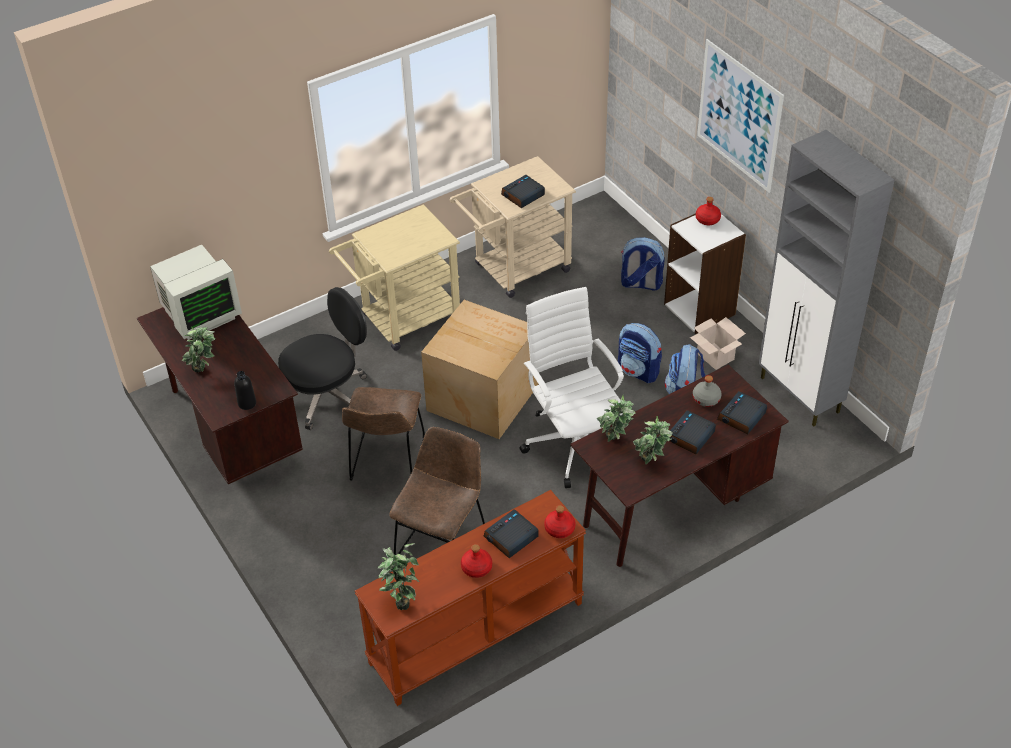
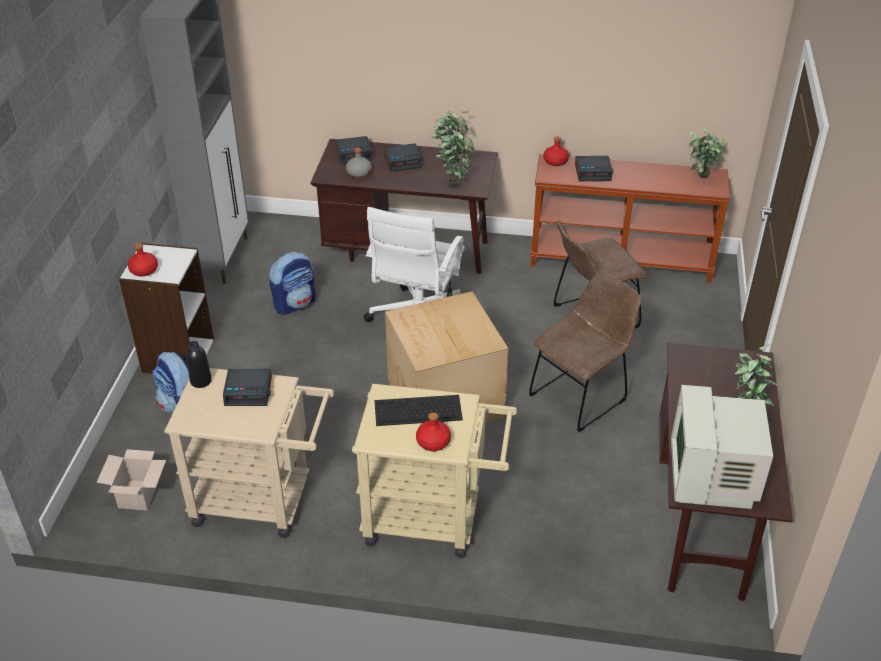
camera: 140 degrees left, 5 degrees down
monitor [150,245,242,340] -> monitor turned 90 degrees counterclockwise [671,385,773,509]
black bottle [234,371,256,410] -> black bottle moved to [186,341,212,388]
black office chair [278,287,367,430] -> none
red bottle [461,544,492,578] -> red bottle moved to [416,412,451,451]
backpack [618,323,662,383] -> none
cardboard box [690,317,746,370] -> cardboard box moved to [97,449,166,511]
picture [697,39,784,193] -> none
none -> keyboard [375,395,463,426]

